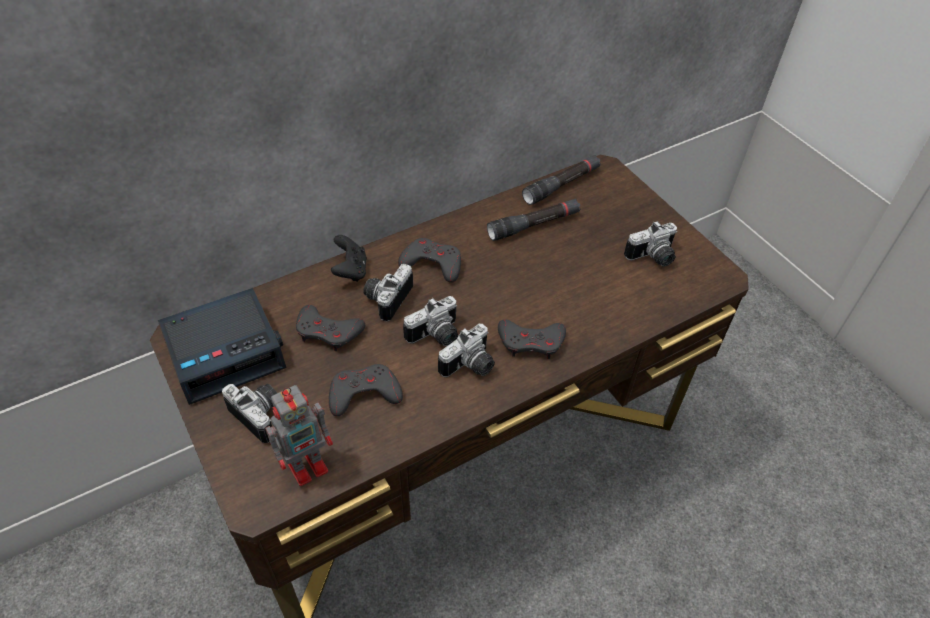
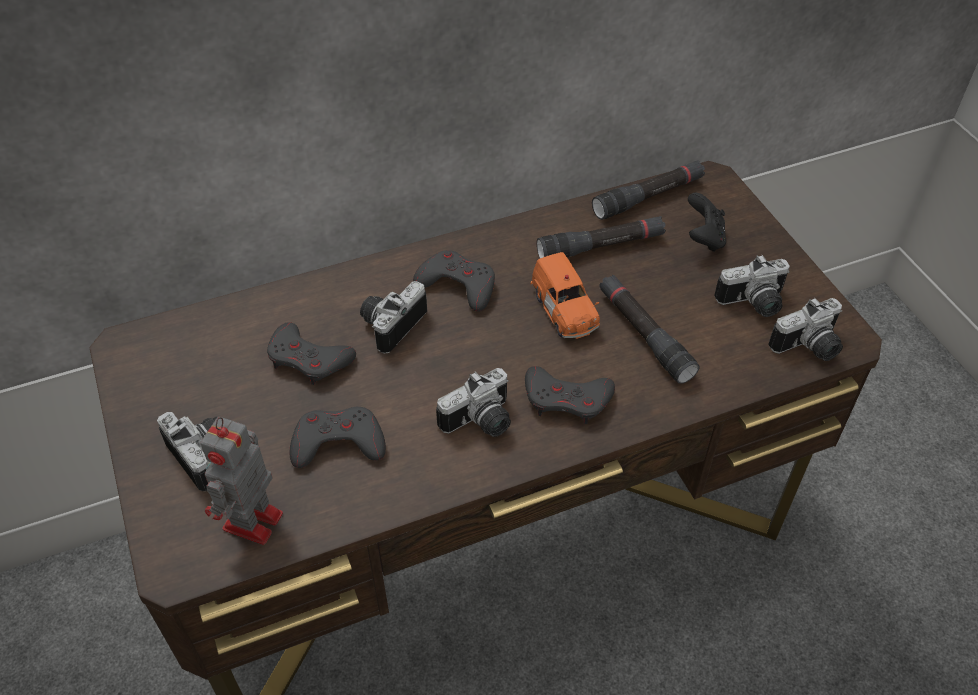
camera: 10 degrees right, 0 degrees up
alarm clock [158,288,287,405] -> none
toy robot [265,385,333,486] -> toy robot turned 135 degrees clockwise [200,417,283,545]
black game controller [331,235,367,282] -> black game controller moved to [688,193,726,252]
camera [403,296,458,346] -> camera moved to [768,298,843,361]
none -> orange toy car [530,252,600,339]
none -> black flashlight [599,275,700,384]

